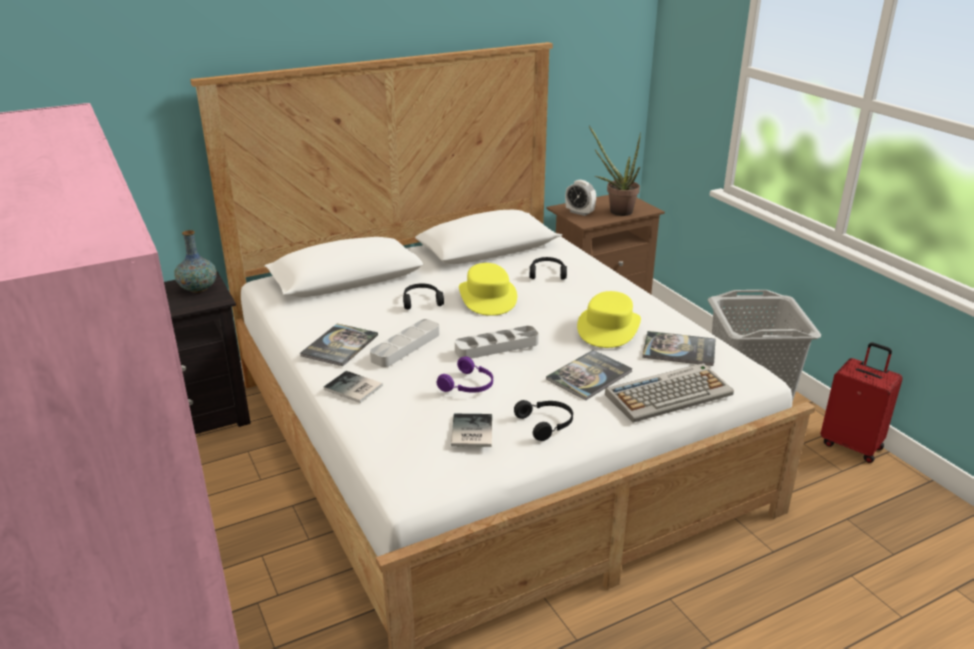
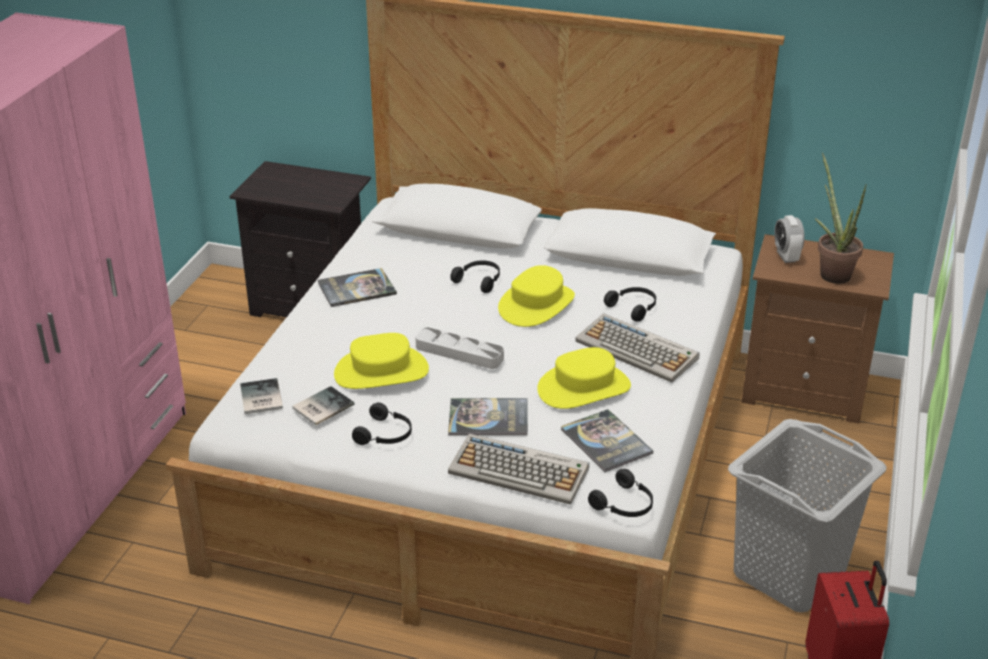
camera: 45 degrees right, 5 degrees up
vase [175,230,217,293] -> none
book [324,371,383,403] -> book moved to [240,378,283,414]
grey tray [370,319,439,367] -> none
purple headphones [437,357,493,393] -> yellow hat [334,333,429,389]
none -> keyboard [575,313,700,383]
none -> black headphones [588,469,653,517]

